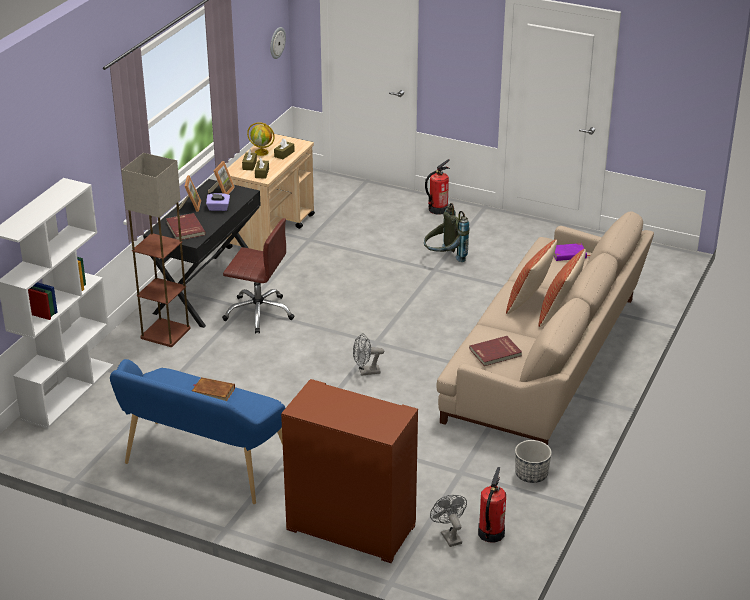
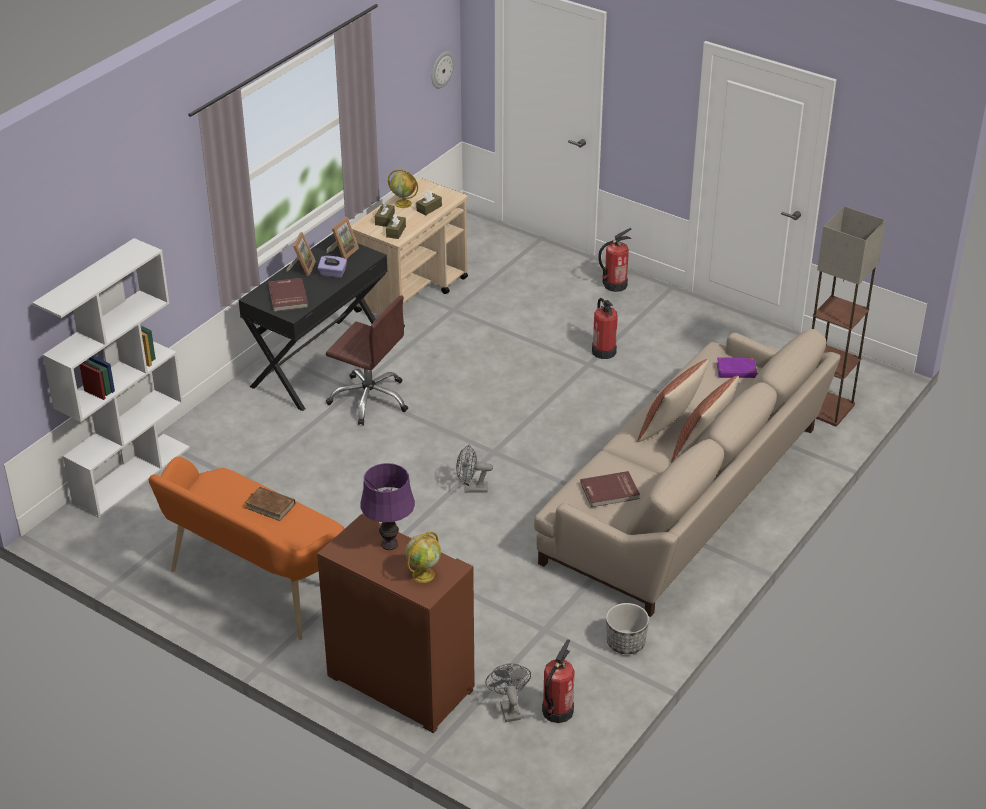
camera: 10 degrees right, 5 degrees up
blue bench [110,359,285,504] -> orange bench [149,456,344,640]
floor lamp [122,153,191,347] -> floor lamp moved to [812,206,886,426]
grey backpack [424,203,470,262] -> fire extinguisher [592,298,618,359]
none -> purple table lamp [360,463,415,550]
none -> globe [406,531,441,583]

